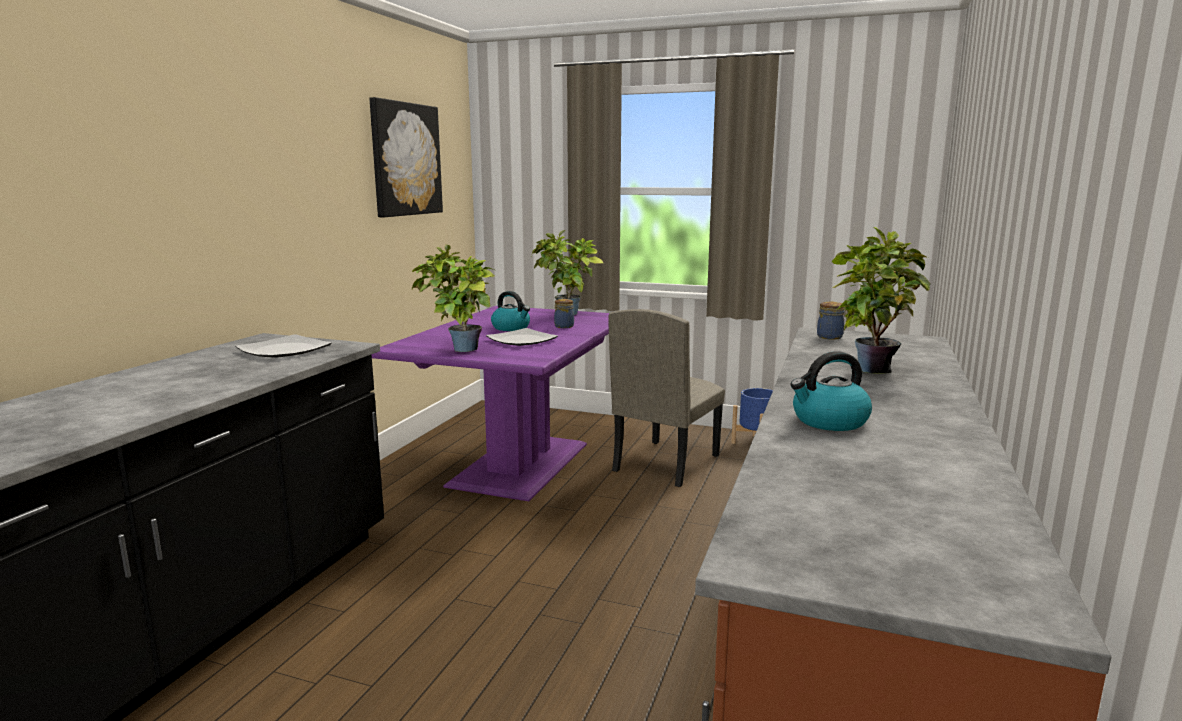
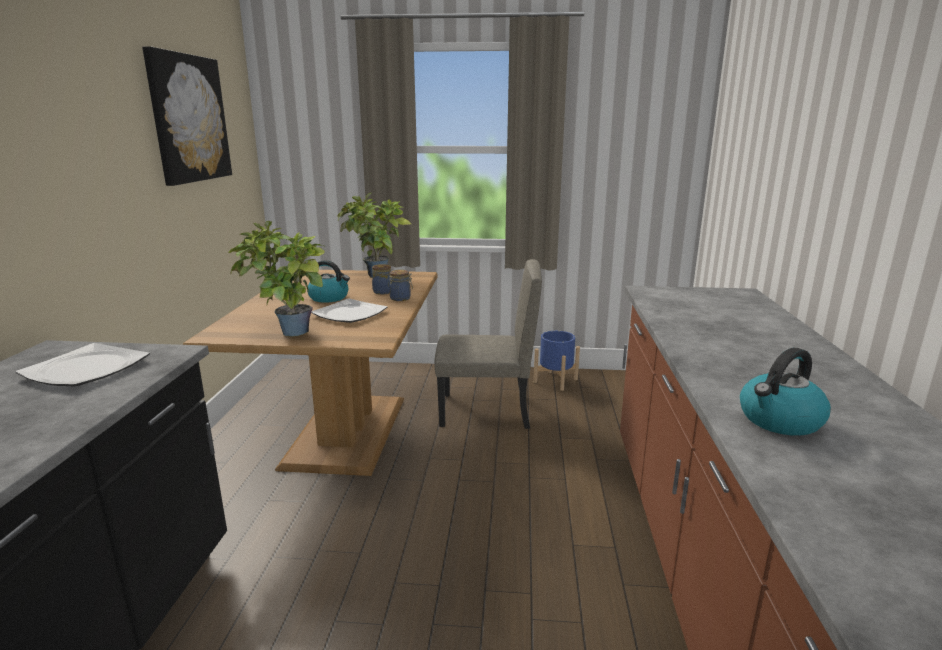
camera: 15 degrees left, 5 degrees up
purple dining table [372,306,610,501] -> brown dining table [183,270,438,476]
beige chair [608,309,725,487] -> beige chair turned 105 degrees counterclockwise [434,259,542,429]
jar [817,302,847,340] -> jar moved to [389,270,413,301]
potted plant [831,227,931,374] -> none

